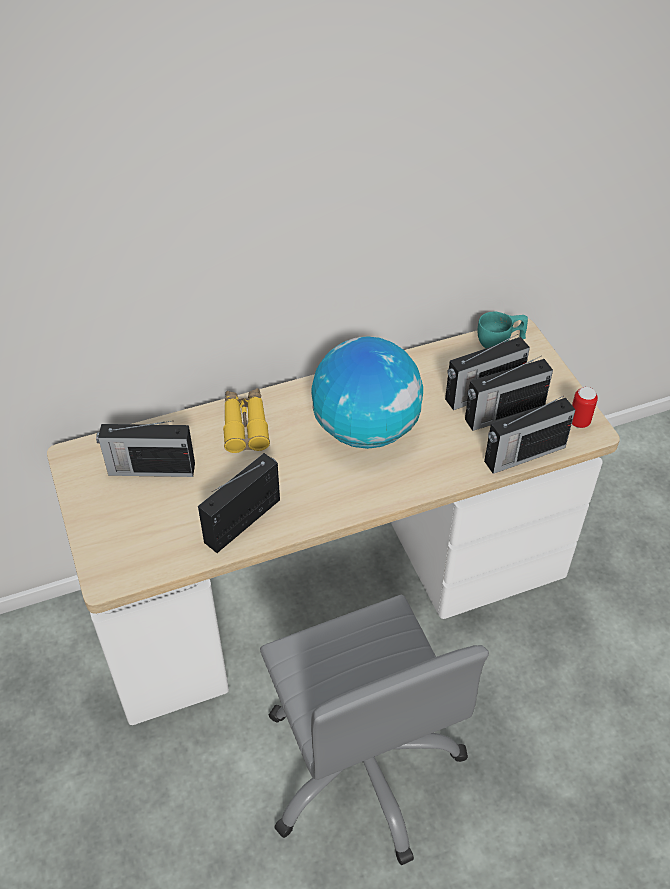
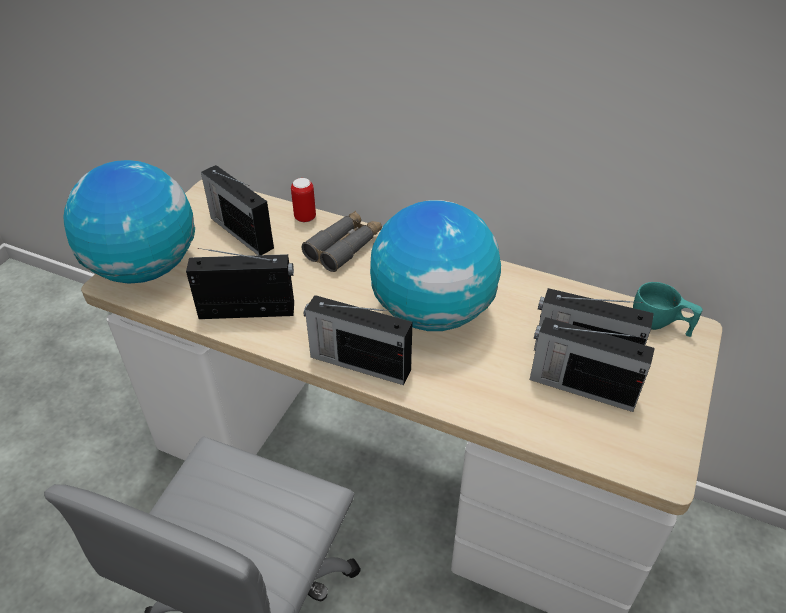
camera: 45 degrees right, 5 degrees down
yellow binoculars [223,388,270,453] -> grey binoculars [302,211,382,272]
radio [484,396,575,474] -> radio moved to [304,295,412,385]
can [572,387,598,428] -> can moved to [291,178,316,222]
none -> globe [63,160,195,284]

